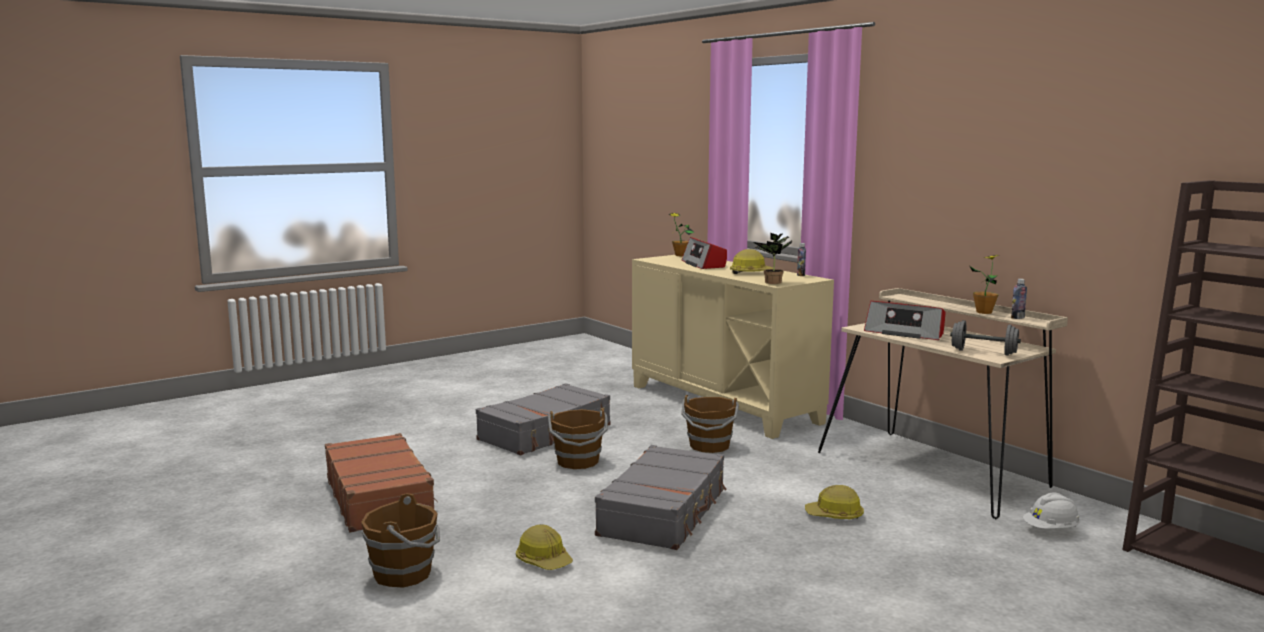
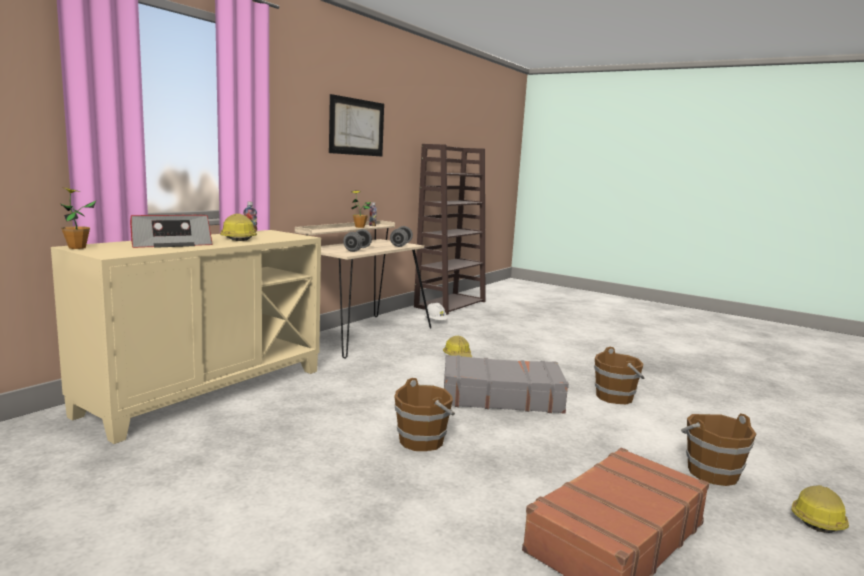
camera: 110 degrees left, 0 degrees up
grey suitcase [476,383,610,455] -> none
hard hat [516,524,573,570] -> hard hat moved to [791,485,849,533]
brown bucket [681,395,739,453] -> brown bucket moved to [594,347,644,404]
potted plant [753,233,792,284] -> none
radio [864,301,946,340] -> grey dumbbell [343,229,372,252]
none -> picture [329,94,384,156]

